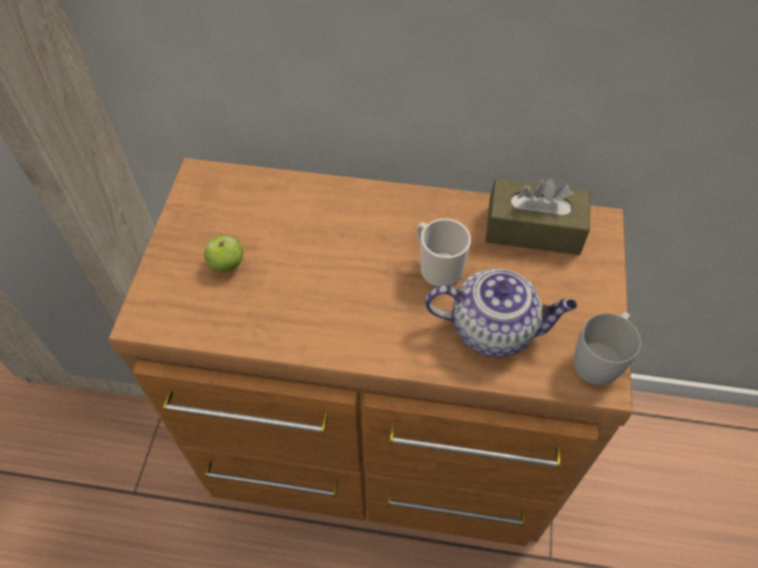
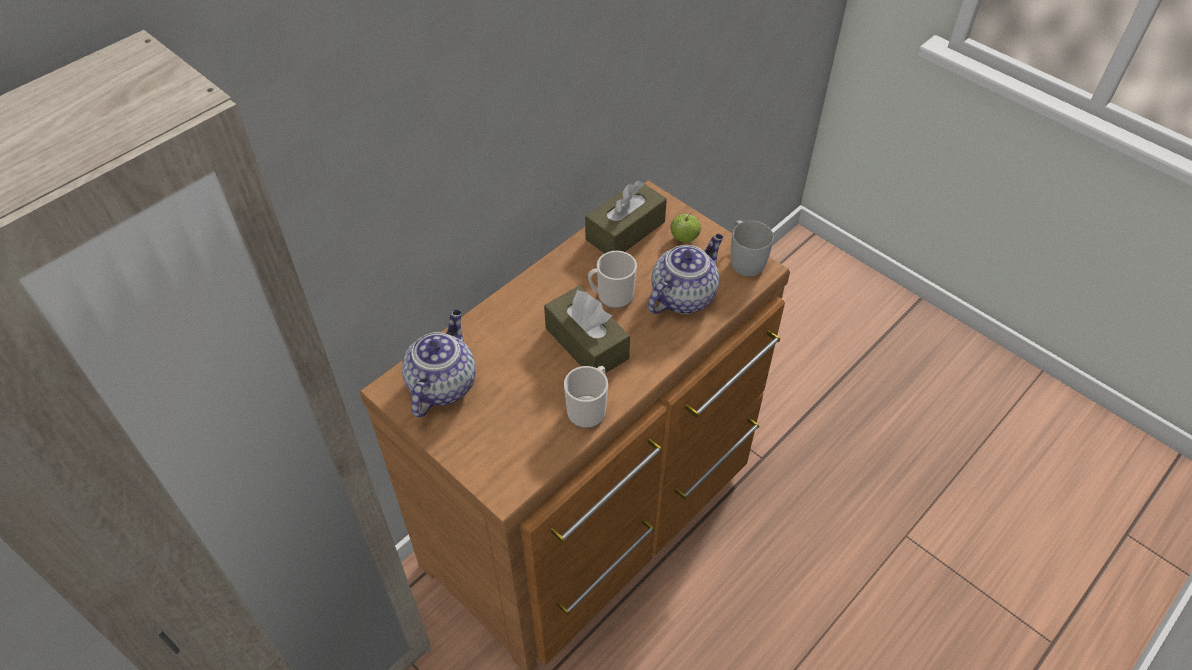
camera: 55 degrees left, 5 degrees down
apple [204,235,243,272] -> apple moved to [670,213,701,242]
none -> teapot [402,310,476,417]
none -> brown tissue box [544,286,630,373]
none -> mug [564,366,608,428]

